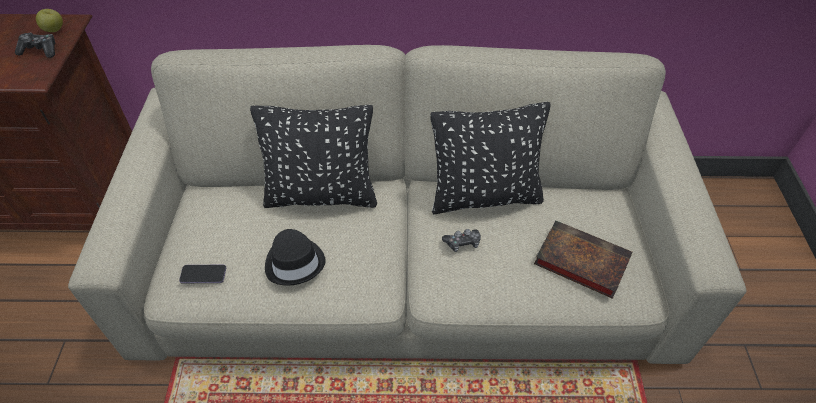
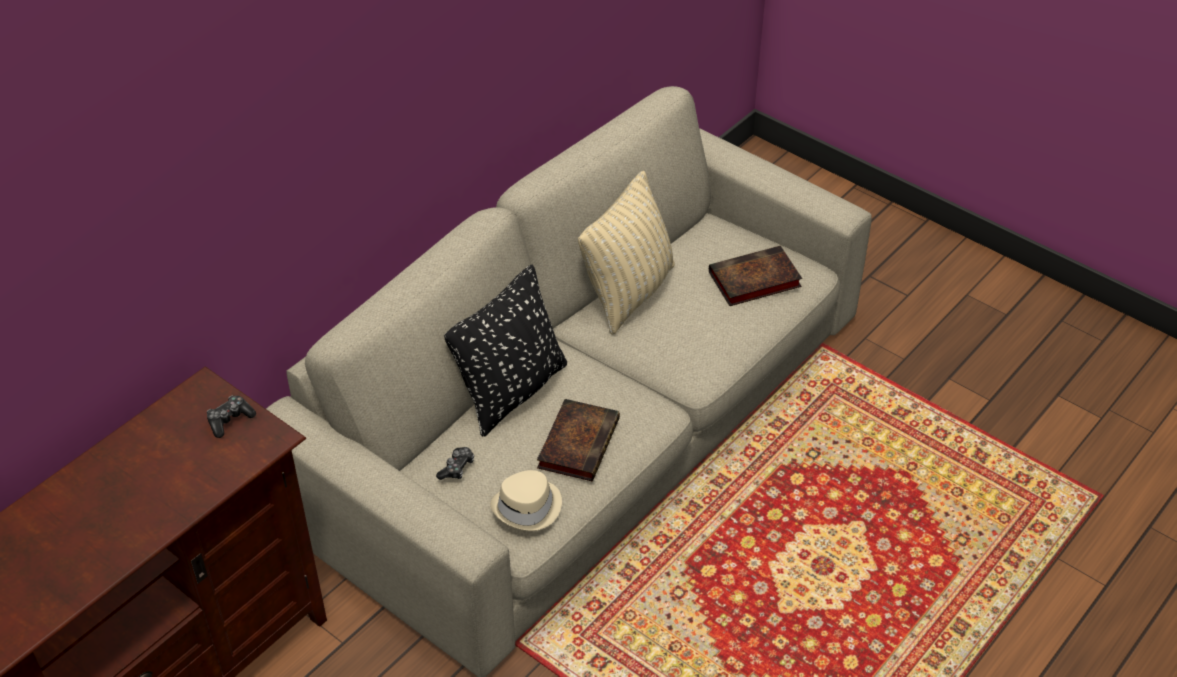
camera: 50 degrees left, 5 degrees down
apple [36,9,63,32] -> none
phone [179,265,226,283] -> beige hat [490,470,562,531]
black hat [265,229,325,285] -> book [537,399,620,481]
black pillow [430,102,550,214] -> beige pillow [578,171,675,335]
game controller [442,229,481,252] -> game controller moved to [436,447,474,480]

